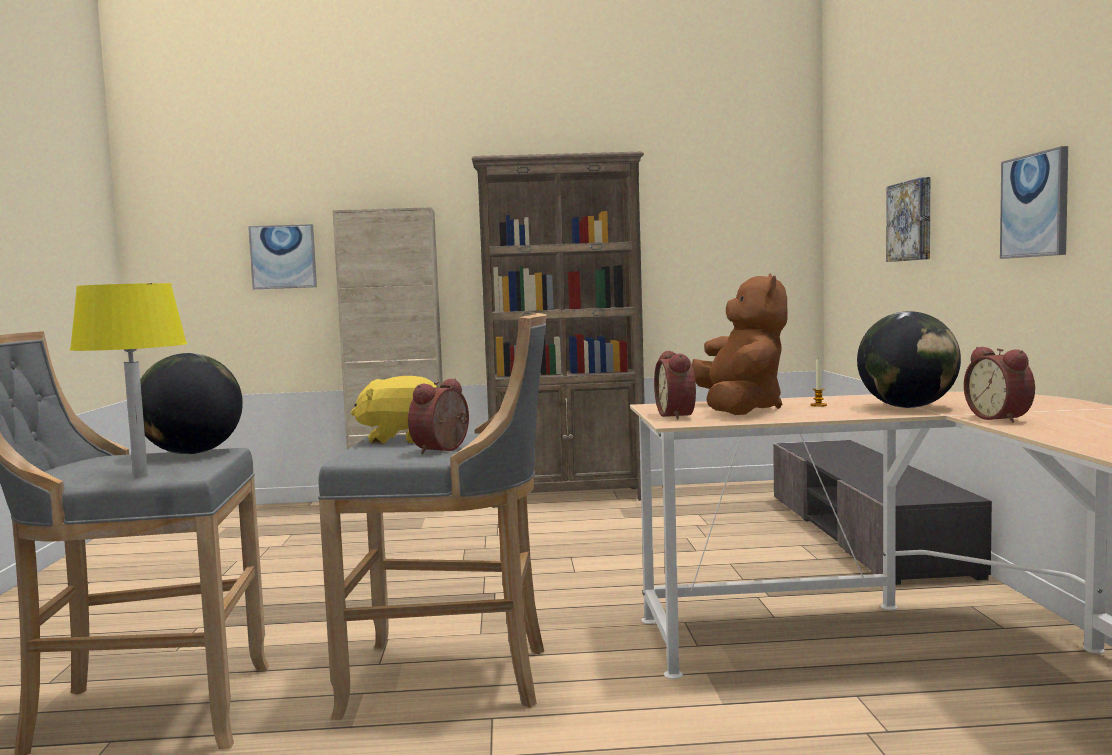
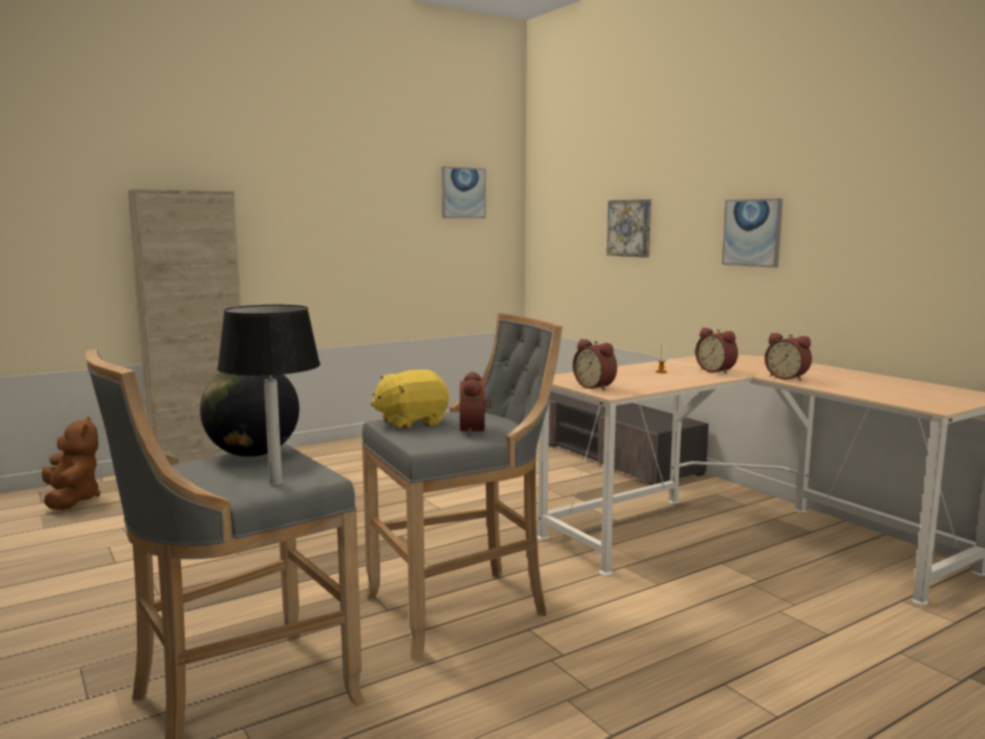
camera: 30 degrees left, 5 degrees up
yellow table lamp [70,283,187,477] -> black table lamp [217,305,320,485]
picture [248,224,317,289] -> picture moved to [441,167,486,218]
brown bookcase [472,152,645,508] -> none
brown plush toy [692,273,788,415] -> brown plush toy moved to [42,416,100,510]
globe [857,311,961,408] -> alarm clock [695,328,738,374]

